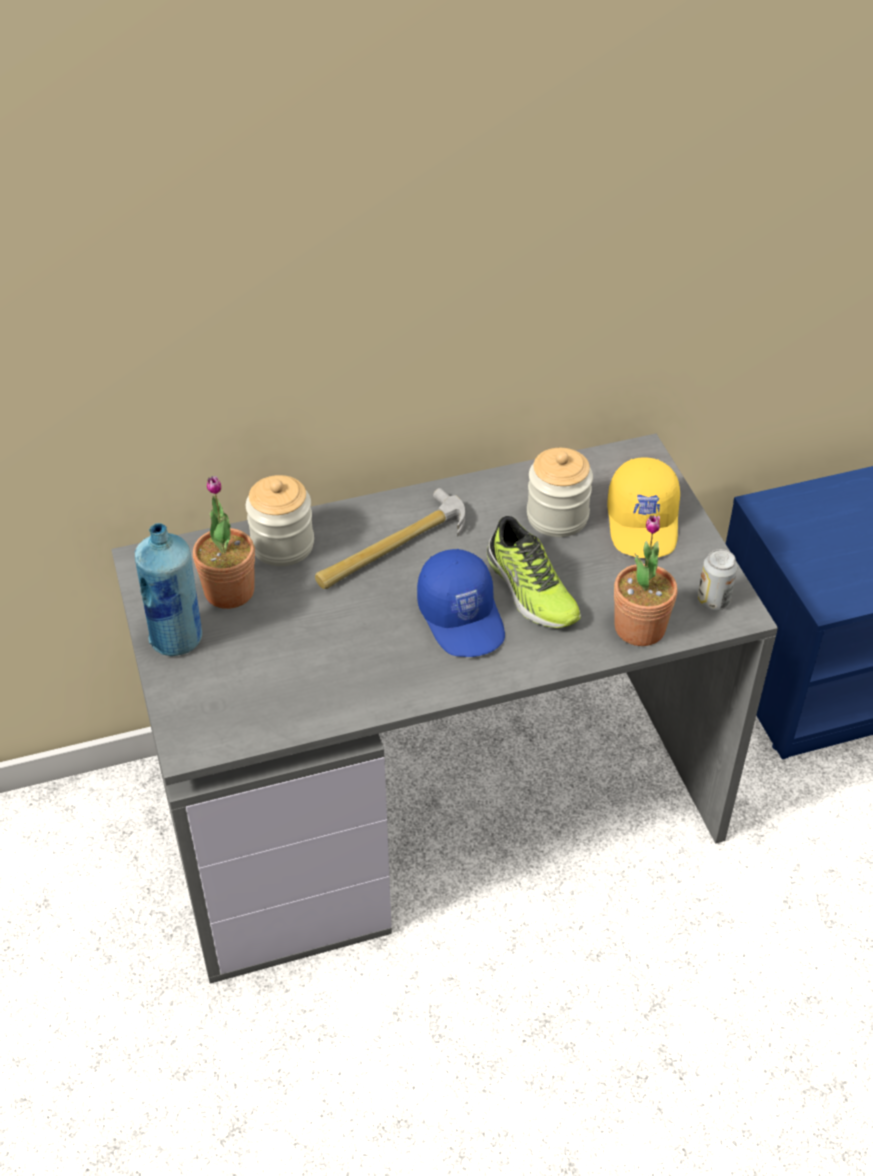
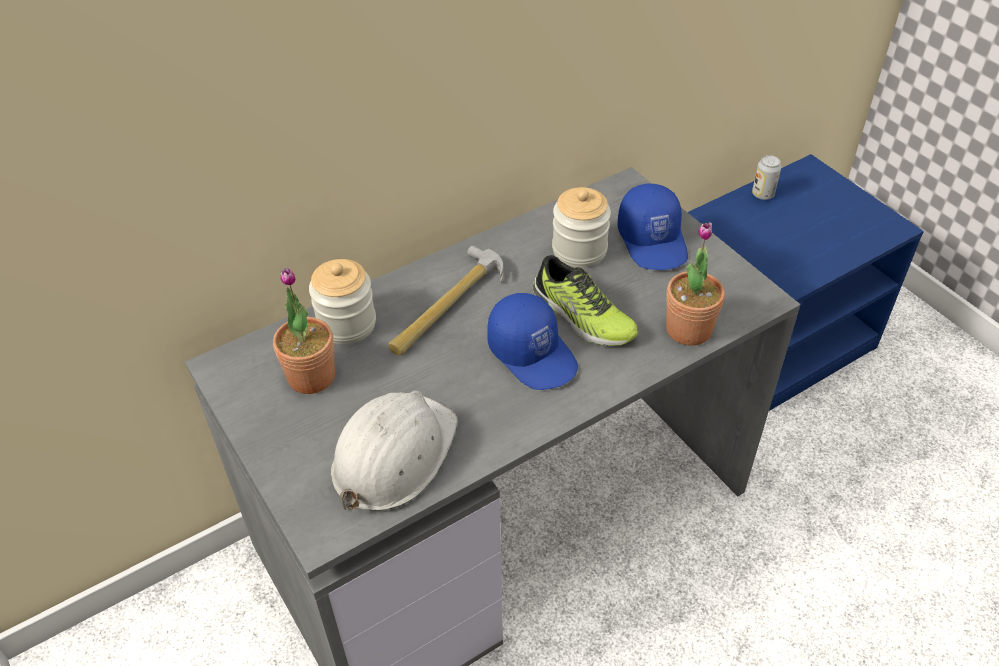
camera: 15 degrees left, 0 degrees up
blue bottle [134,523,202,656] -> none
yellow cap [607,457,680,558] -> blue cap [617,184,688,270]
can [698,549,738,611] -> can moved to [752,155,781,200]
none -> white hard hat [331,391,458,511]

